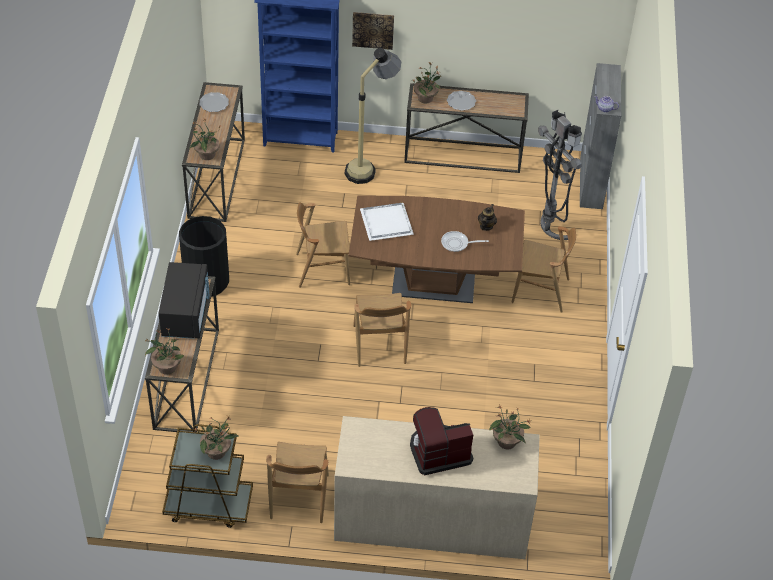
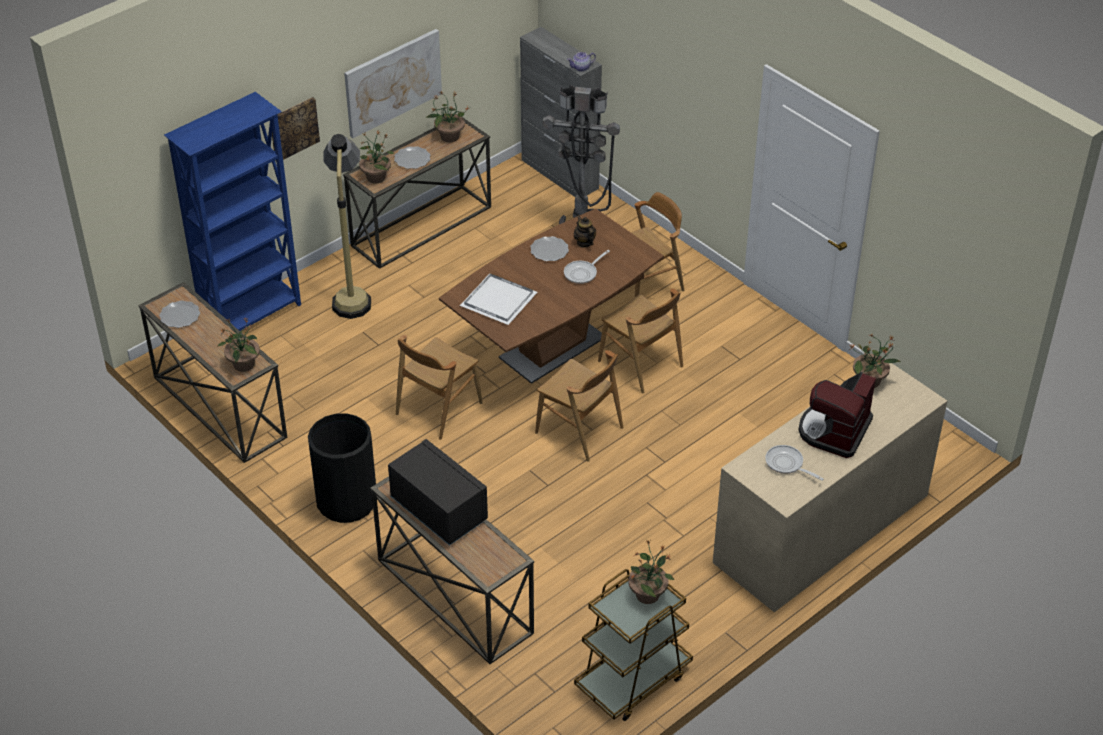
camera: 45 degrees left, 5 degrees down
potted plant [145,329,184,375] -> potted plant moved to [425,90,469,142]
brown chair [266,442,329,523] -> brown chair moved to [598,289,683,393]
none -> picture [344,29,442,138]
none -> plate [530,236,569,261]
none -> frying pan [765,445,824,481]

